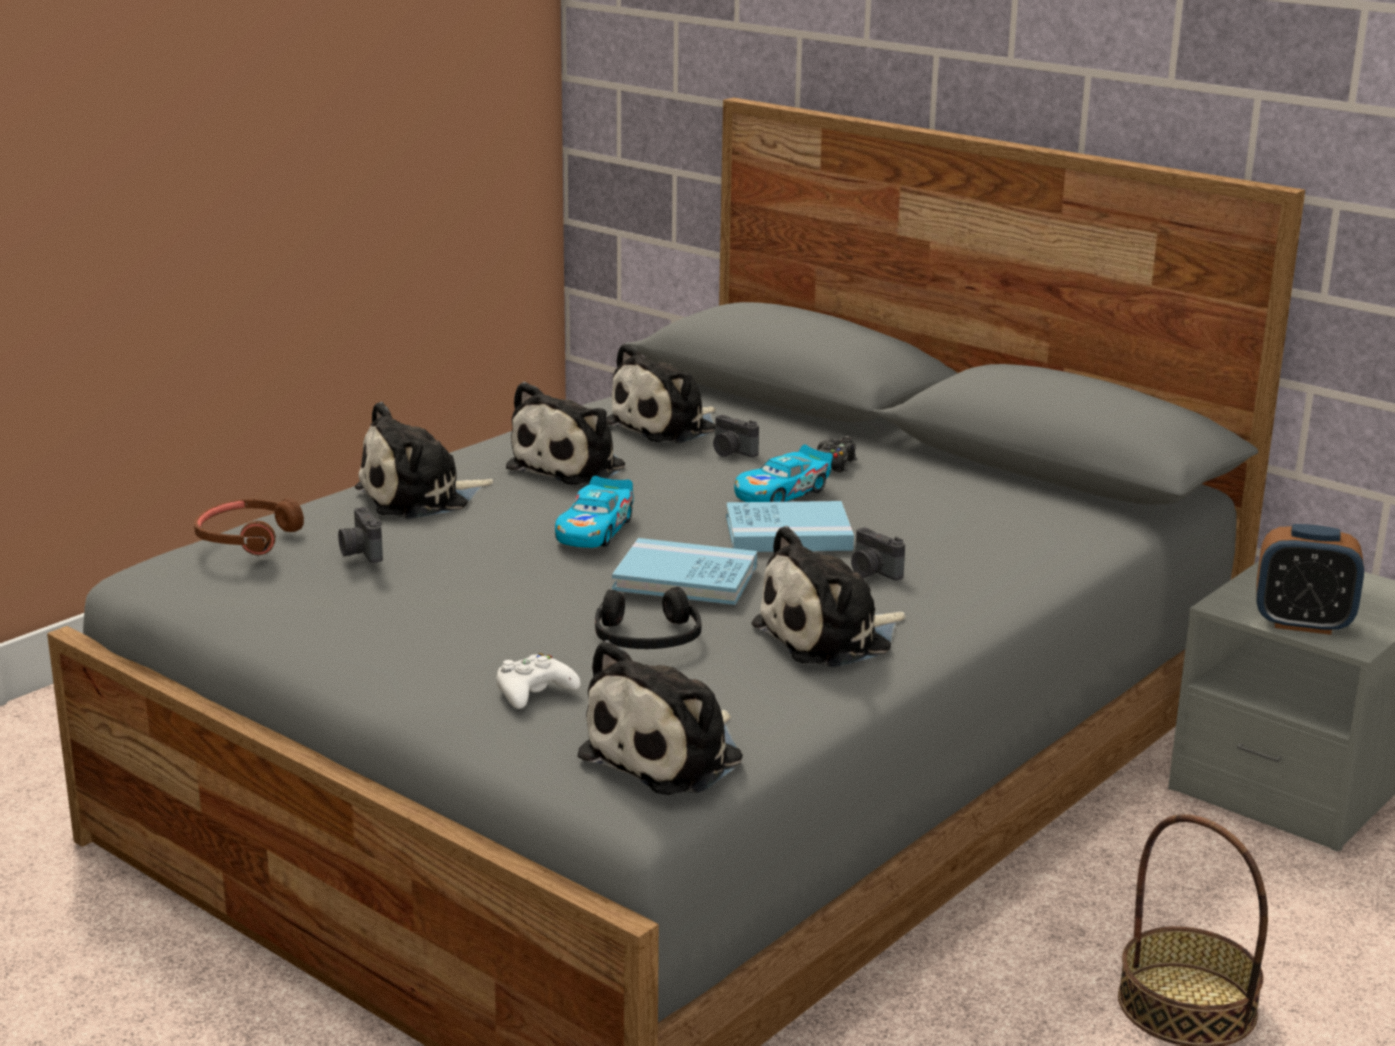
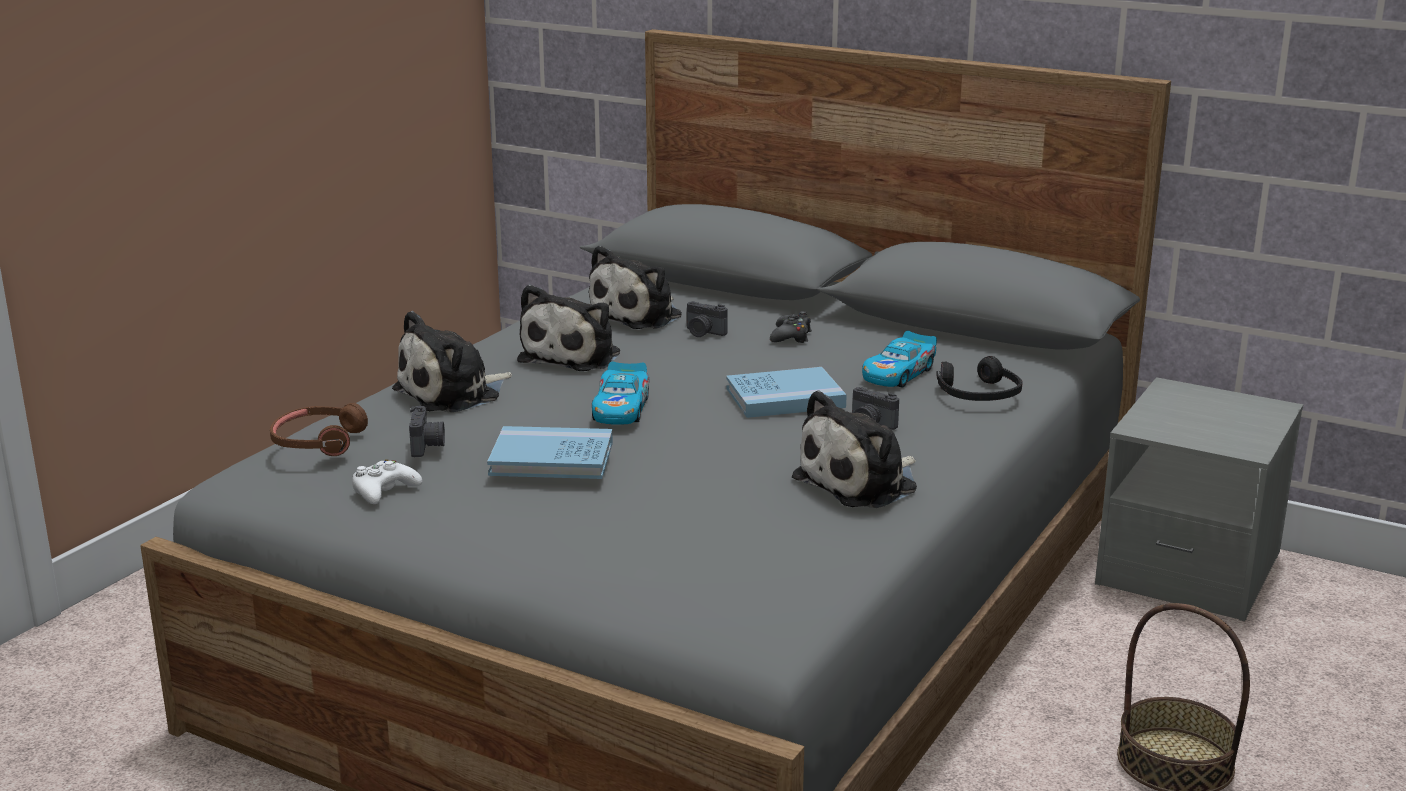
camera: 10 degrees left, 0 degrees up
camera [338,507,383,563] -> camera turned 150 degrees counterclockwise [409,406,445,457]
white game controller [496,653,581,709] -> white game controller moved to [352,459,422,504]
plush toy [577,640,743,795] -> none
black headphones [595,587,701,649] -> black headphones moved to [936,356,1023,401]
blue book [612,538,757,605] -> blue book moved to [487,426,613,479]
toy car [734,445,833,502] -> toy car moved to [862,330,937,388]
alarm clock [1257,524,1364,635] -> none

